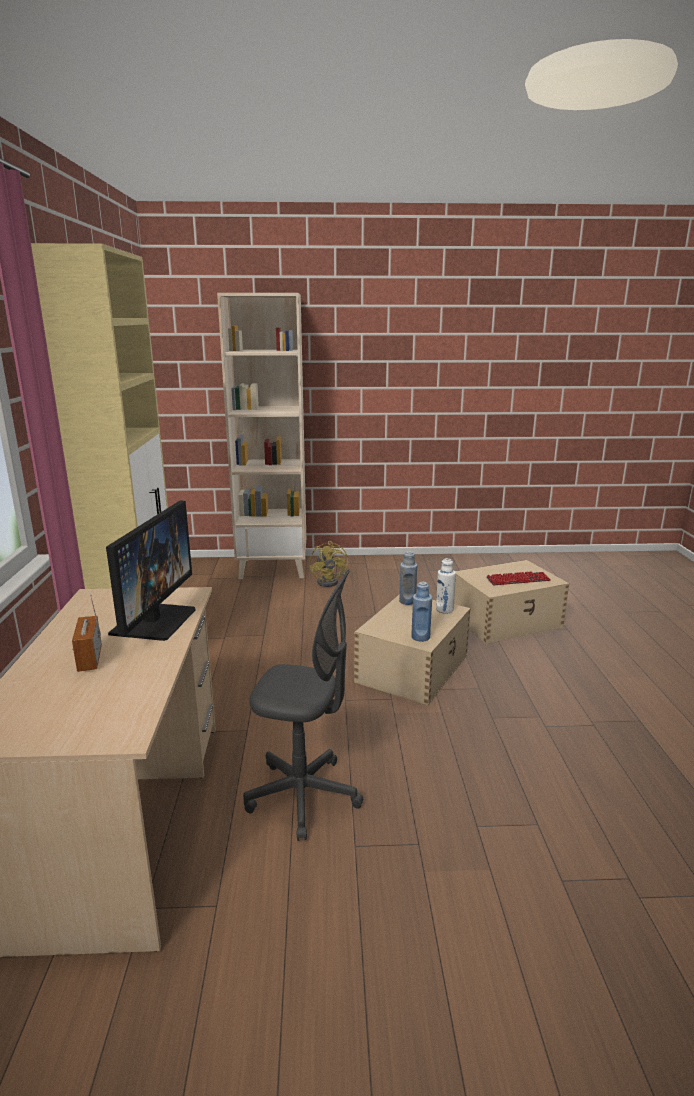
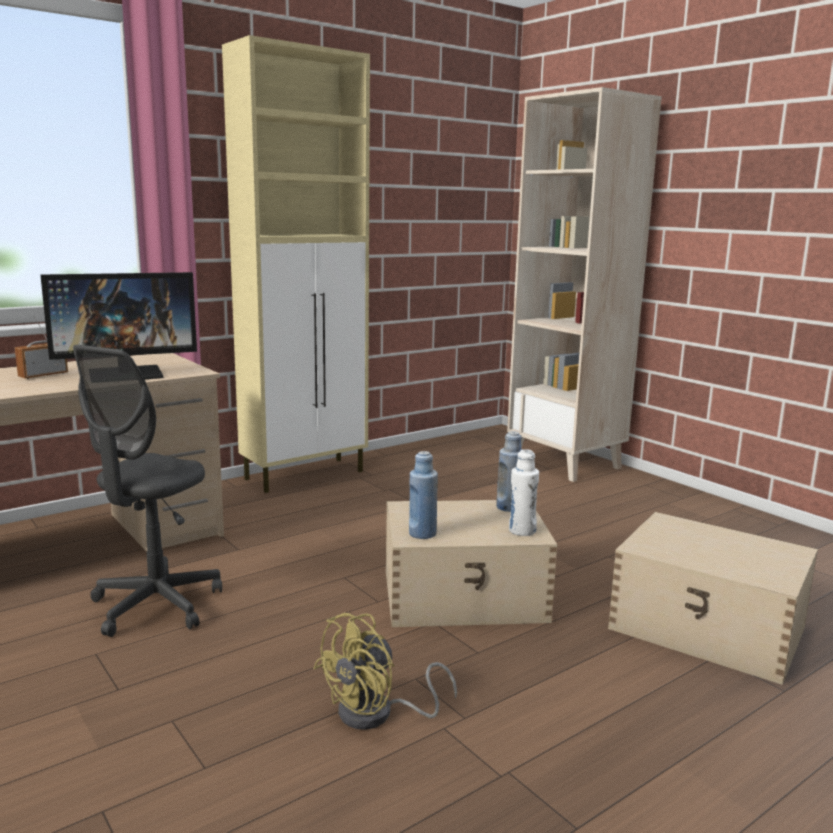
camera: 55 degrees right, 5 degrees down
grey office chair [243,570,363,841] -> grey office chair turned 45 degrees clockwise [73,345,222,637]
yellow fan [309,541,348,587] -> yellow fan moved to [313,613,457,730]
keyboard [486,571,550,585] -> none

